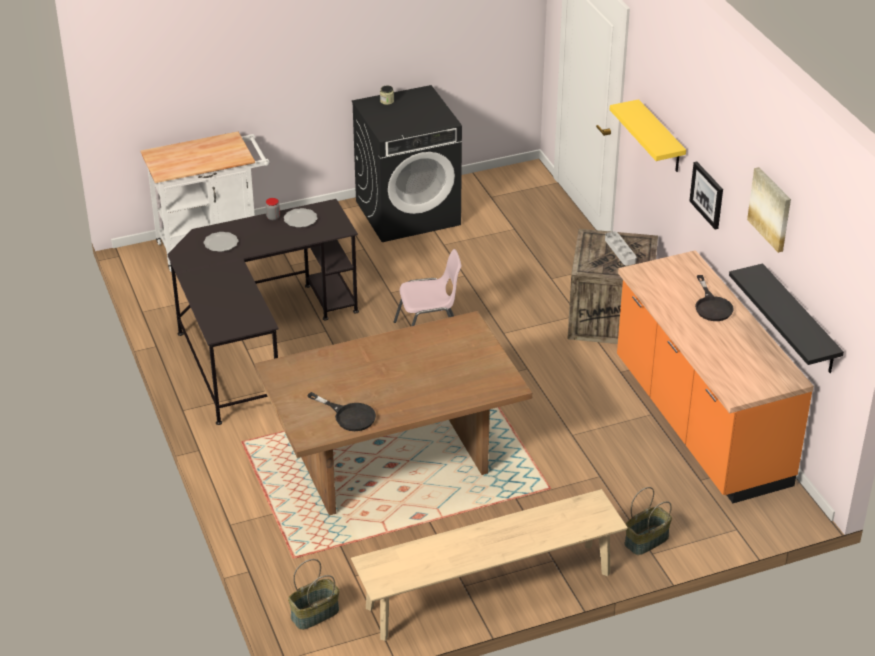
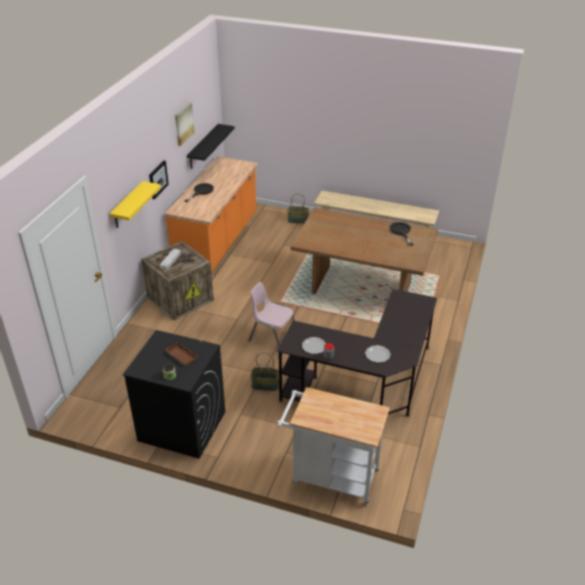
camera: 140 degrees left, 0 degrees up
basket [288,559,339,630] -> basket moved to [250,353,279,391]
none -> brown tray [165,342,197,366]

